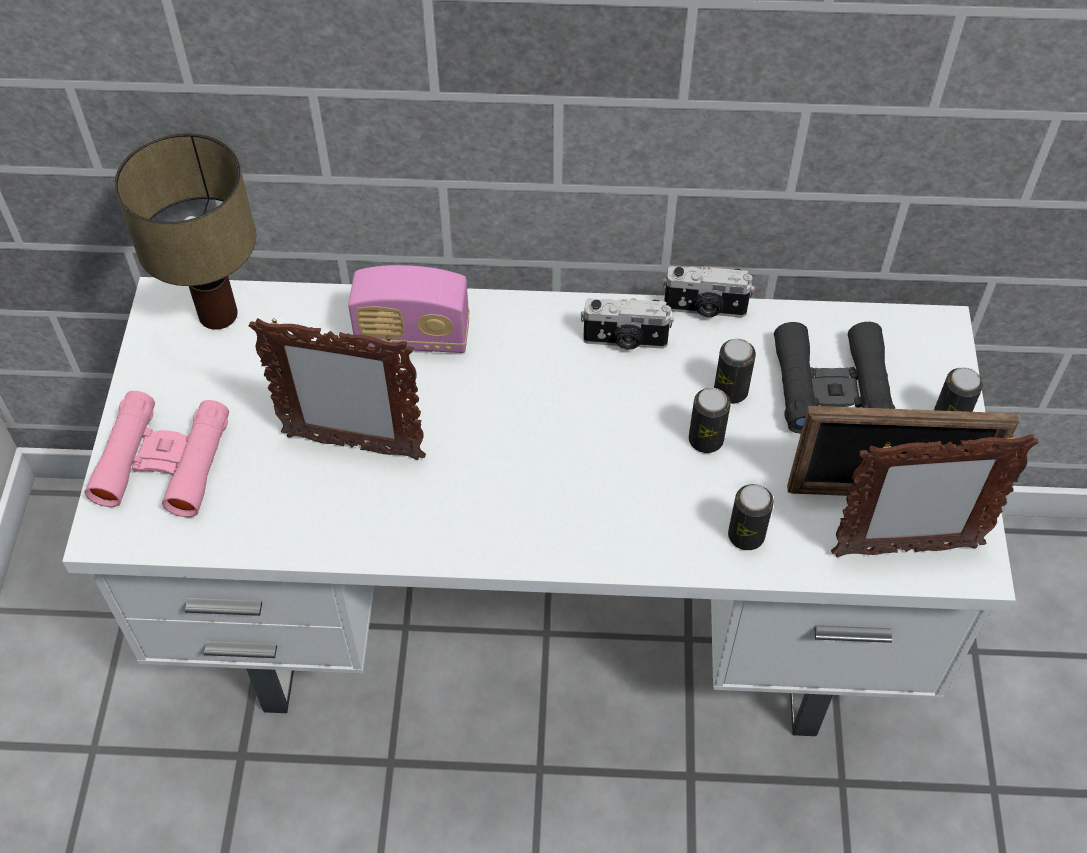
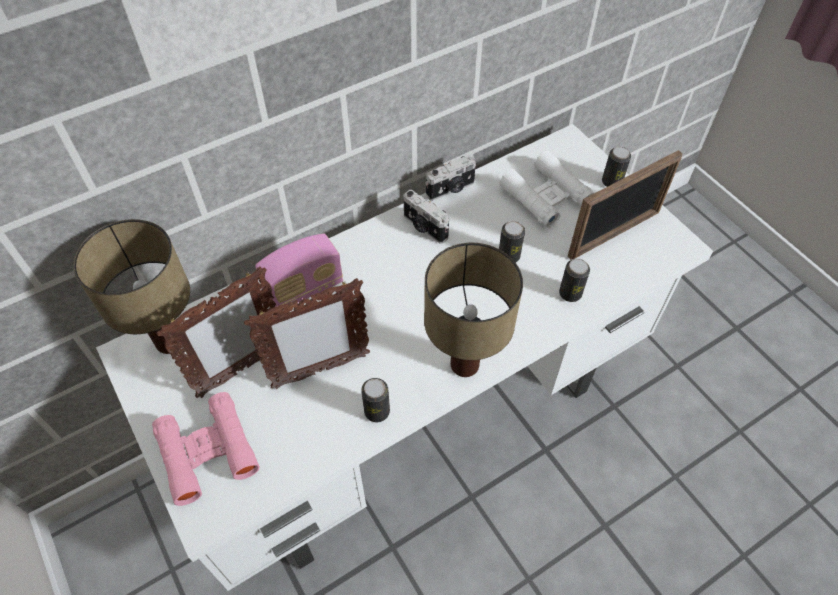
camera: 35 degrees left, 0 degrees up
camera [581,298,674,350] -> camera turned 75 degrees clockwise [403,190,449,244]
can [714,339,756,404] -> can moved to [361,378,390,422]
black binoculars [774,322,895,433] -> white binoculars [500,151,594,228]
picture frame [831,432,1038,557] -> picture frame moved to [157,266,278,398]
none -> table lamp [424,243,523,377]

